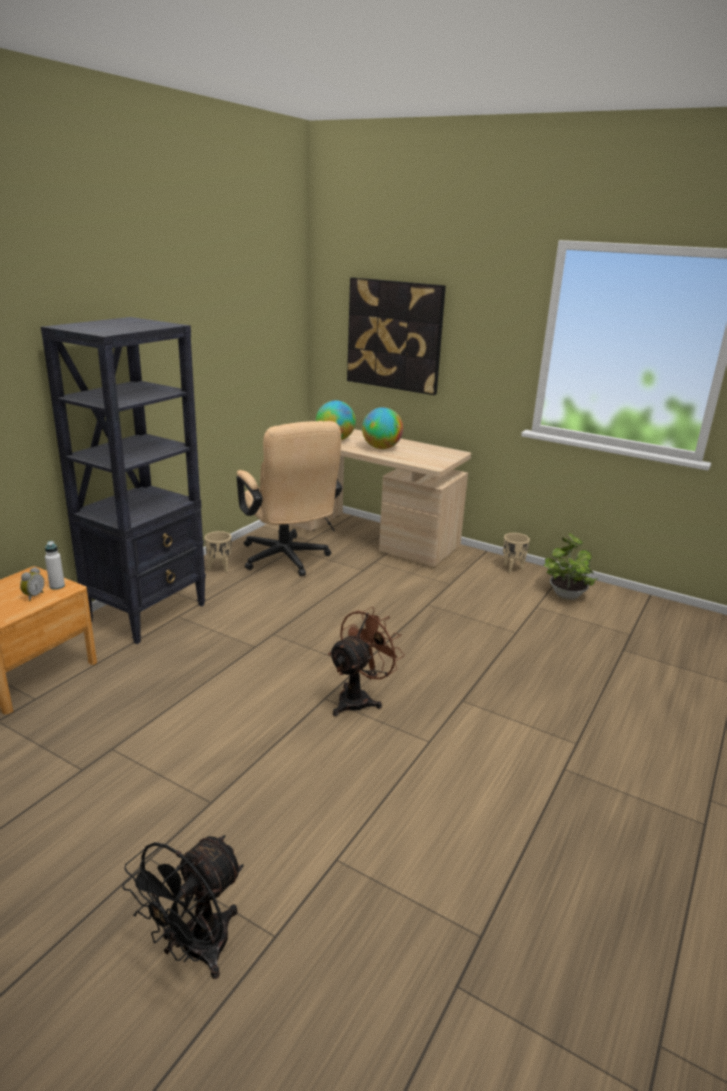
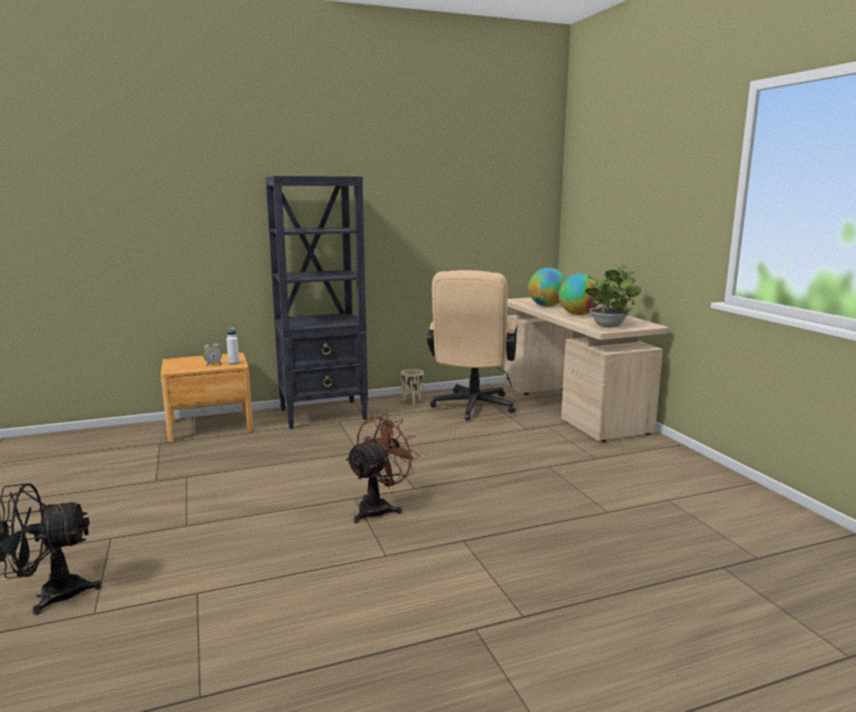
camera: 40 degrees right, 10 degrees down
brown fan [328,607,405,716] -> brown fan turned 45 degrees counterclockwise [346,413,420,523]
picture [347,278,446,395] -> none
beige planter [503,533,530,573] -> none
potted plant [544,533,598,600] -> potted plant moved to [586,264,641,327]

